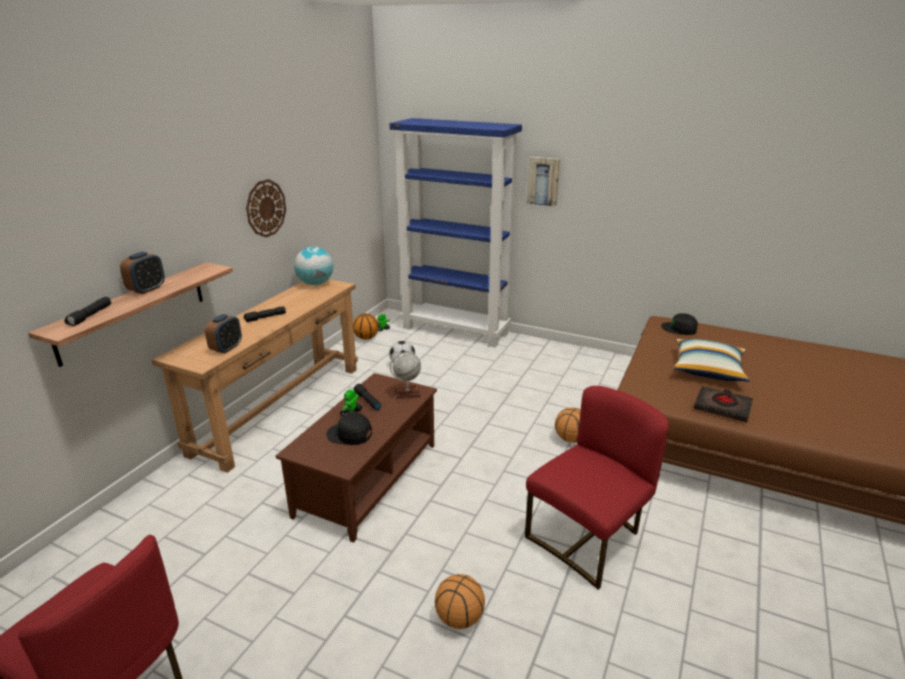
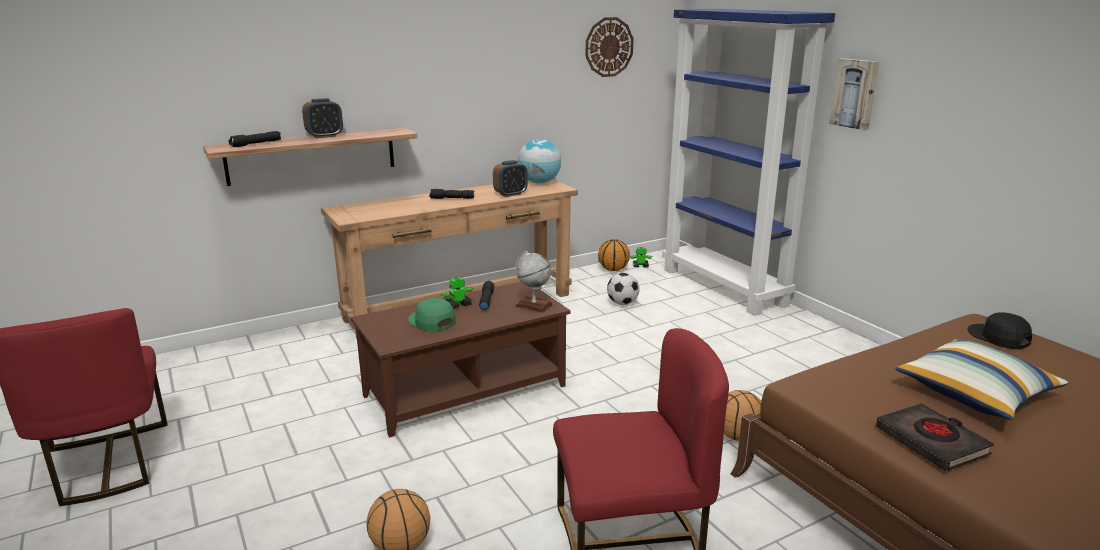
camera: 35 degrees right, 5 degrees down
alarm clock [205,314,242,354] -> alarm clock moved to [493,160,528,197]
wall clock [246,179,286,237] -> wall clock moved to [585,17,634,77]
black cap [326,413,372,445] -> green cap [408,298,456,332]

